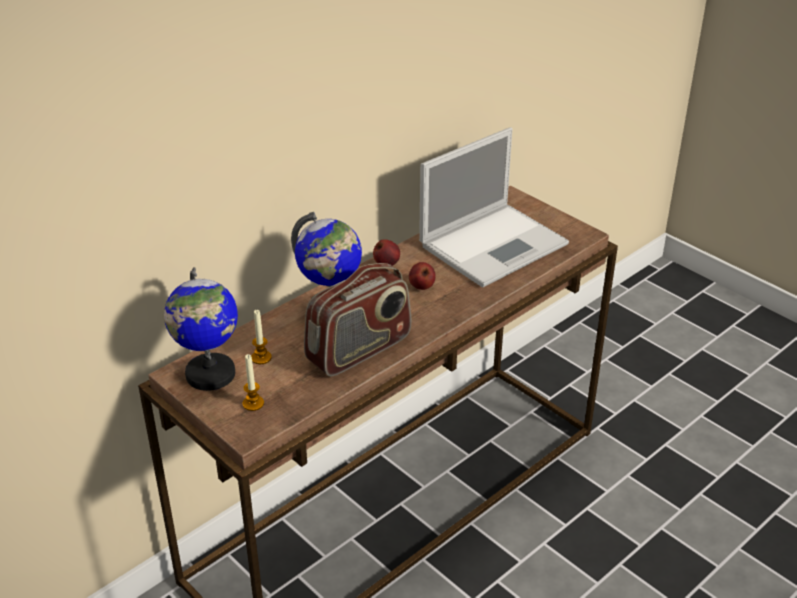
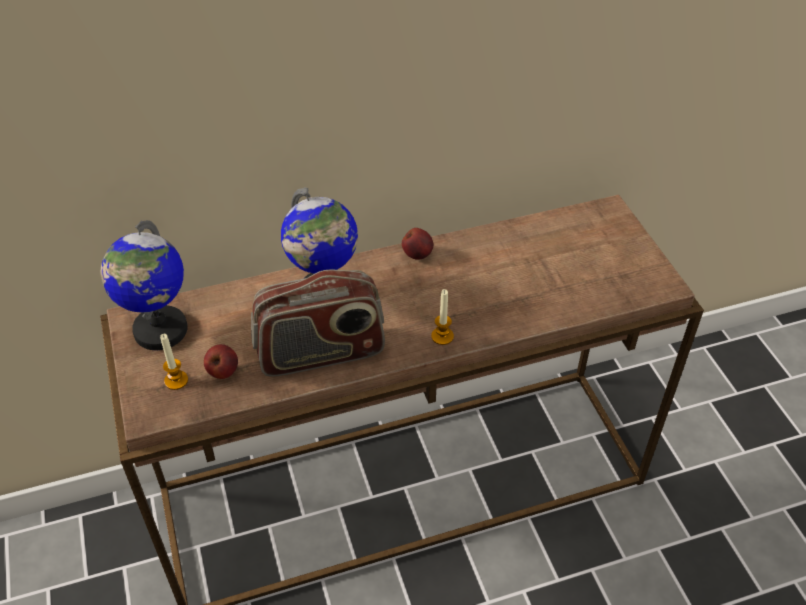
camera: 25 degrees right, 10 degrees up
candle [251,310,272,364] -> candle moved to [431,289,454,345]
apple [409,262,436,290] -> apple moved to [204,344,238,379]
laptop [419,128,569,288] -> none

